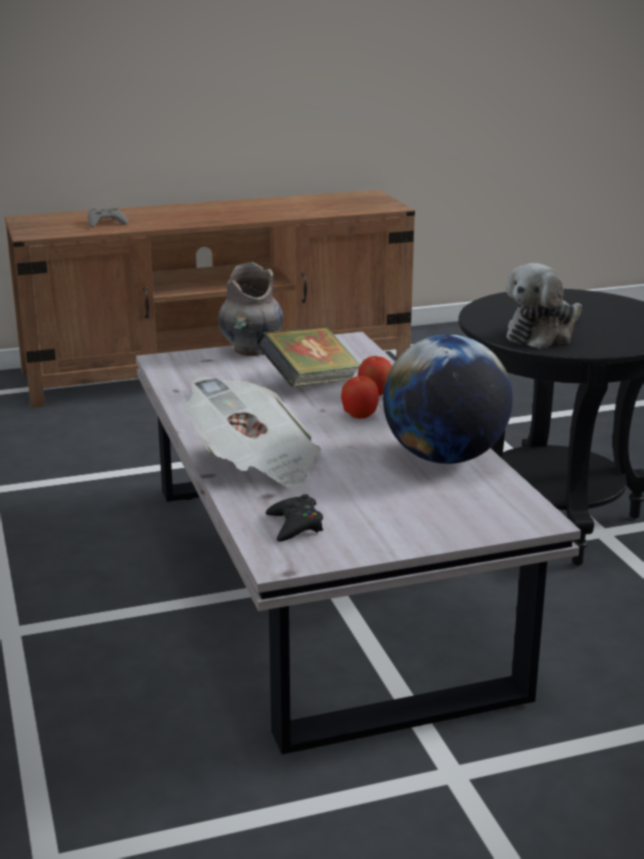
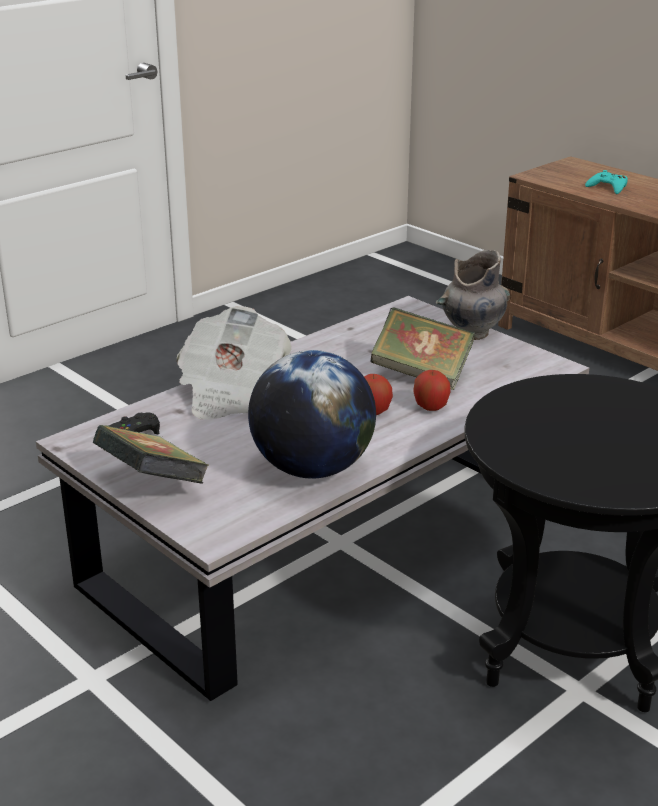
camera: 65 degrees right, 5 degrees up
grey game controller [88,208,128,228] -> turquoise game controller [585,170,628,194]
plush toy [506,263,582,349] -> none
none -> book [93,425,209,484]

